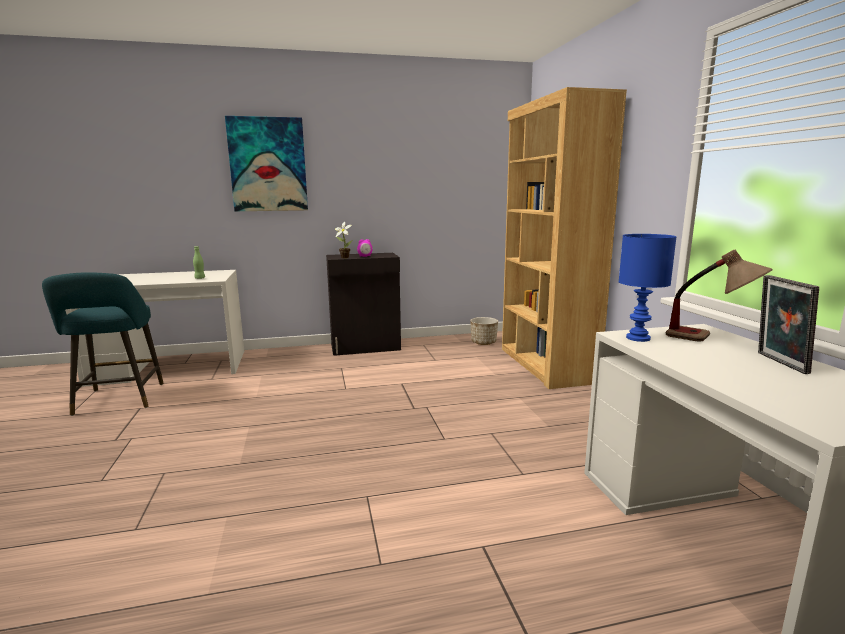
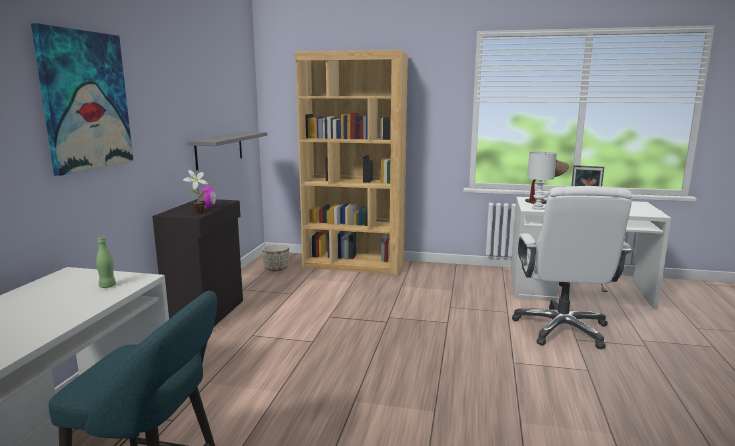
camera: 65 degrees left, 0 degrees up
blue table lamp [618,234,677,342] -> white table lamp [527,151,557,210]
none -> grey shelf [188,132,267,171]
none -> white office chair [512,186,632,349]

